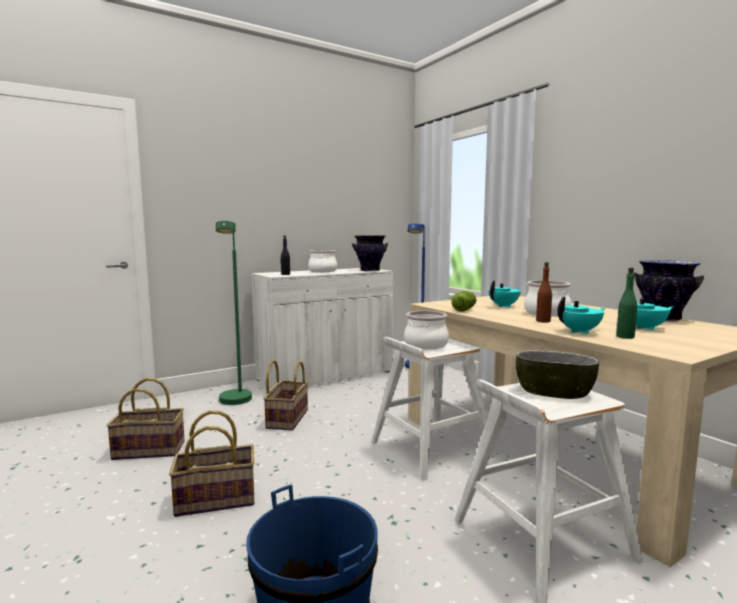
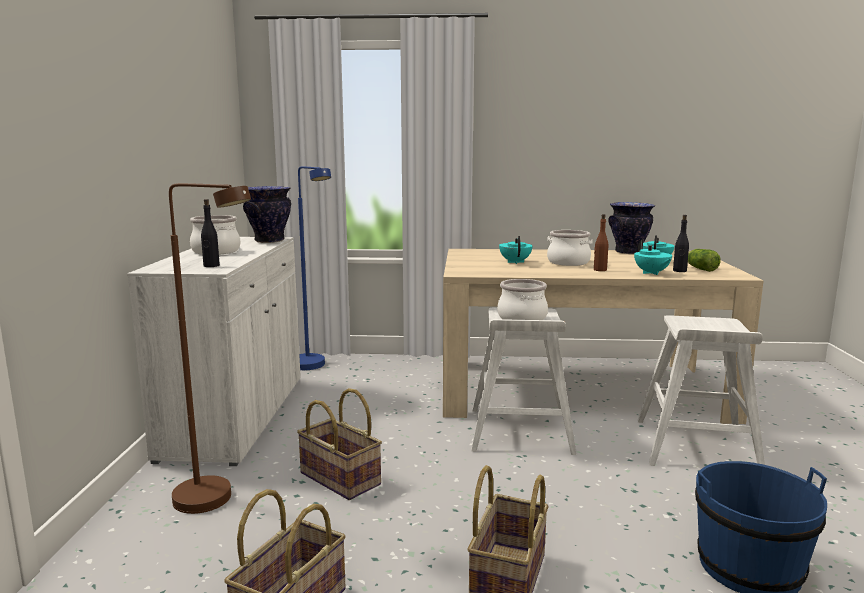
camera: 55 degrees left, 5 degrees up
green floor lamp [216,221,252,405] -> brown floor lamp [169,183,251,514]
lettuce [452,291,476,312] -> lettuce moved to [688,249,721,272]
bowl [516,350,600,399] -> none
turquoise teapot [557,297,605,334] -> turquoise teapot turned 150 degrees clockwise [634,239,672,275]
green bottle [616,267,637,339] -> black bottle [673,215,689,272]

